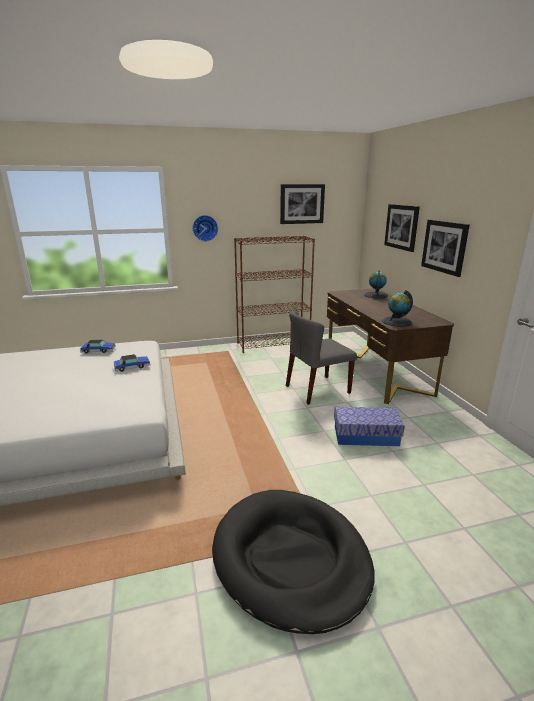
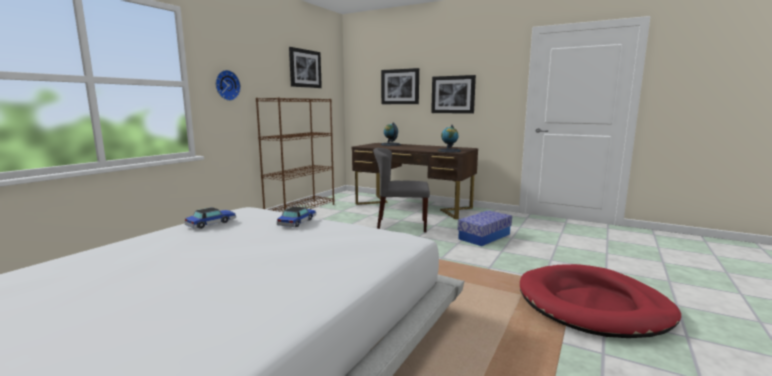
camera: 45 degrees left, 10 degrees down
black dog bed [212,490,375,634] -> red dog bed [520,264,681,338]
grey chair [286,311,357,405] -> grey chair turned 75 degrees clockwise [373,148,430,232]

